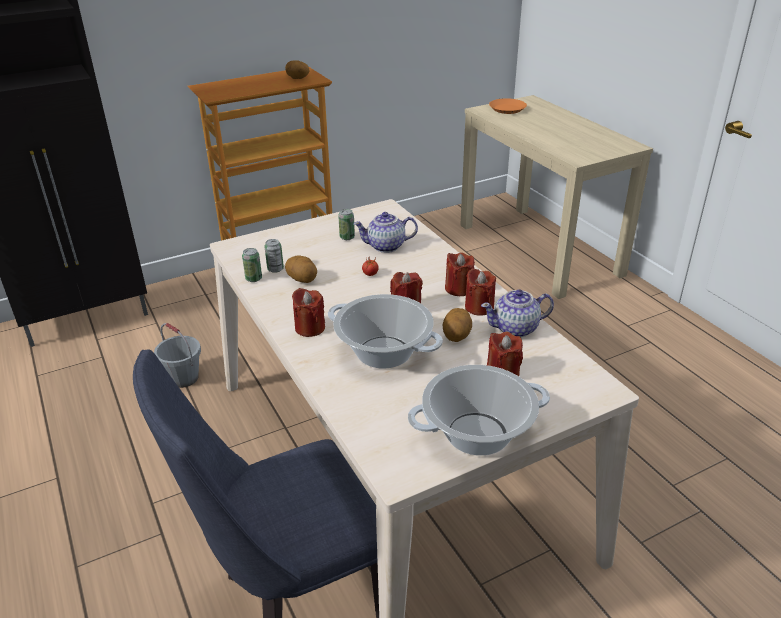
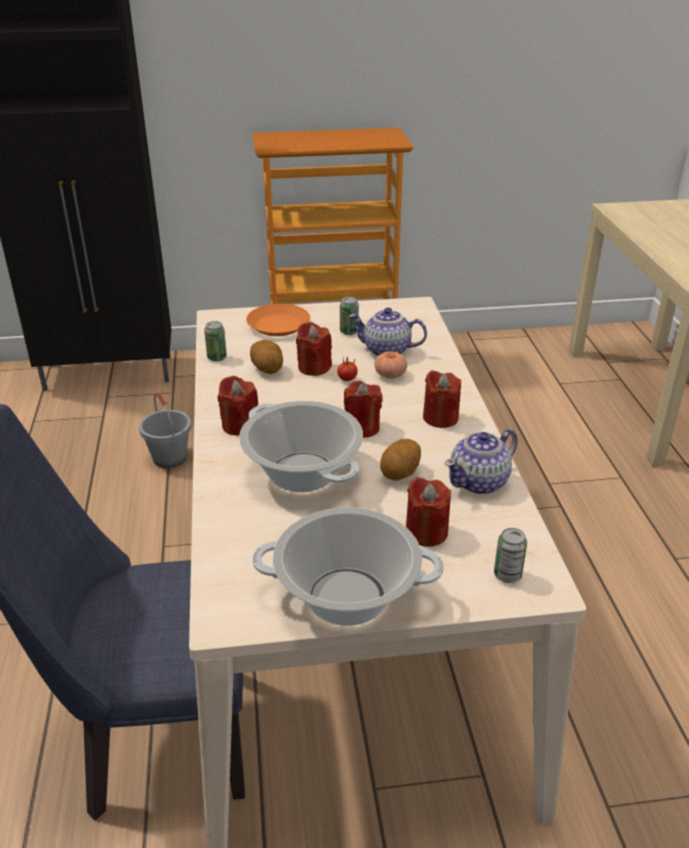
camera: 20 degrees right, 0 degrees up
can [265,239,284,273] -> can moved to [494,528,527,583]
potato [285,60,309,79] -> none
red candle [465,268,496,316] -> red candle moved to [296,322,332,376]
teapot [481,289,554,337] -> teapot turned 45 degrees counterclockwise [445,429,518,494]
orange plate [489,98,527,114] -> orange plate moved to [246,304,310,336]
none -> tomato [375,351,407,378]

